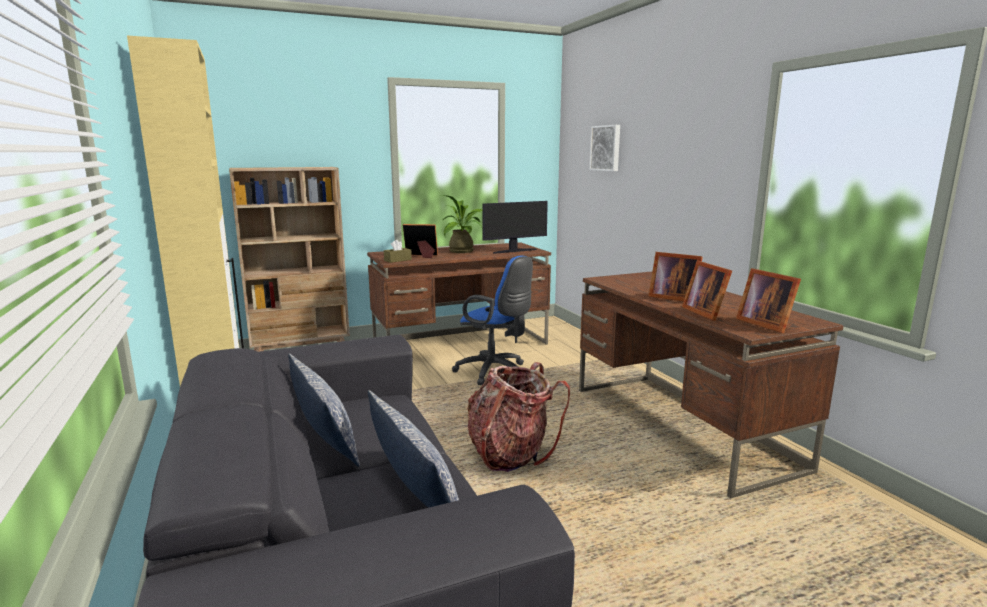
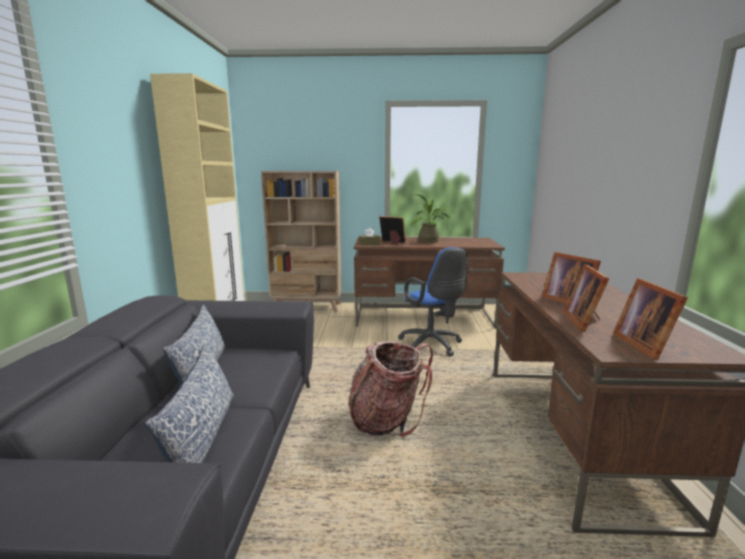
camera: 25 degrees right, 0 degrees up
monitor [483,201,548,254] -> none
picture [589,125,620,171] -> none

